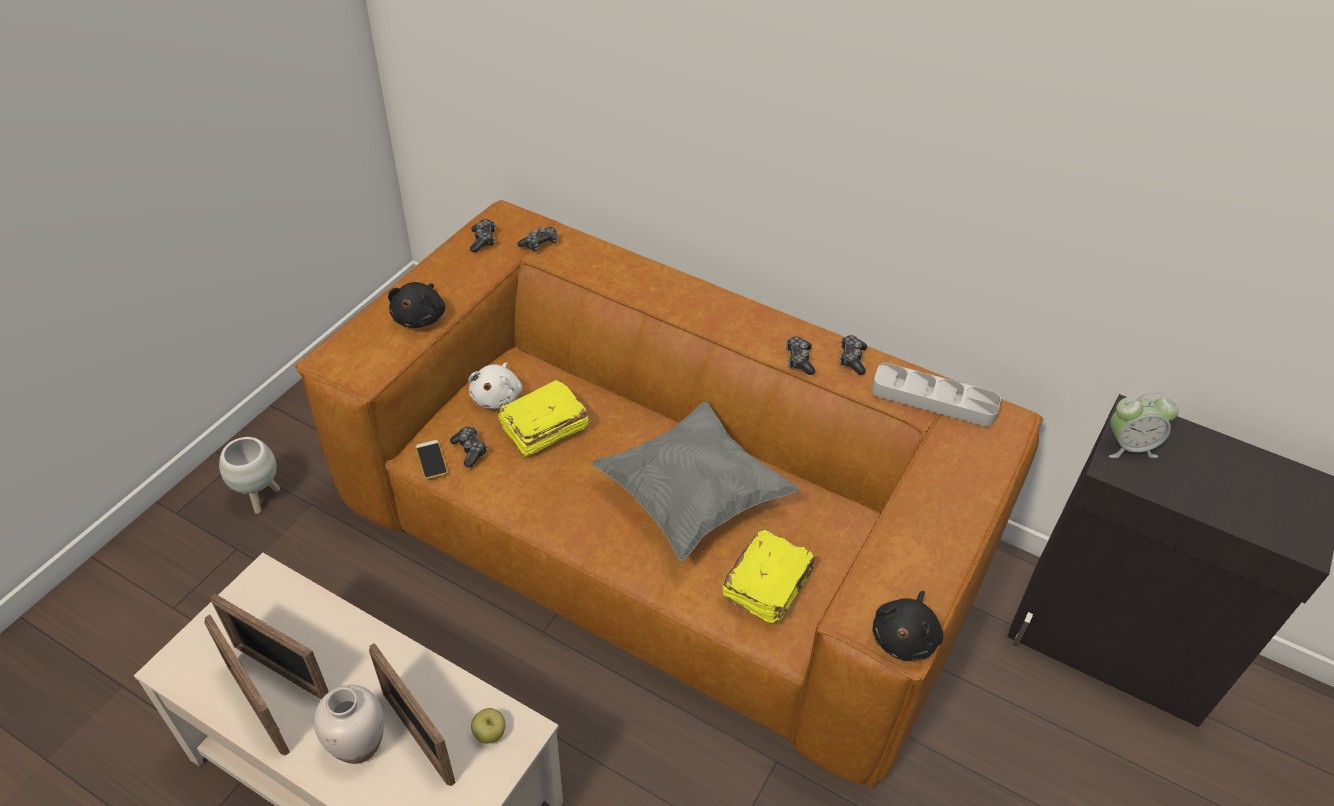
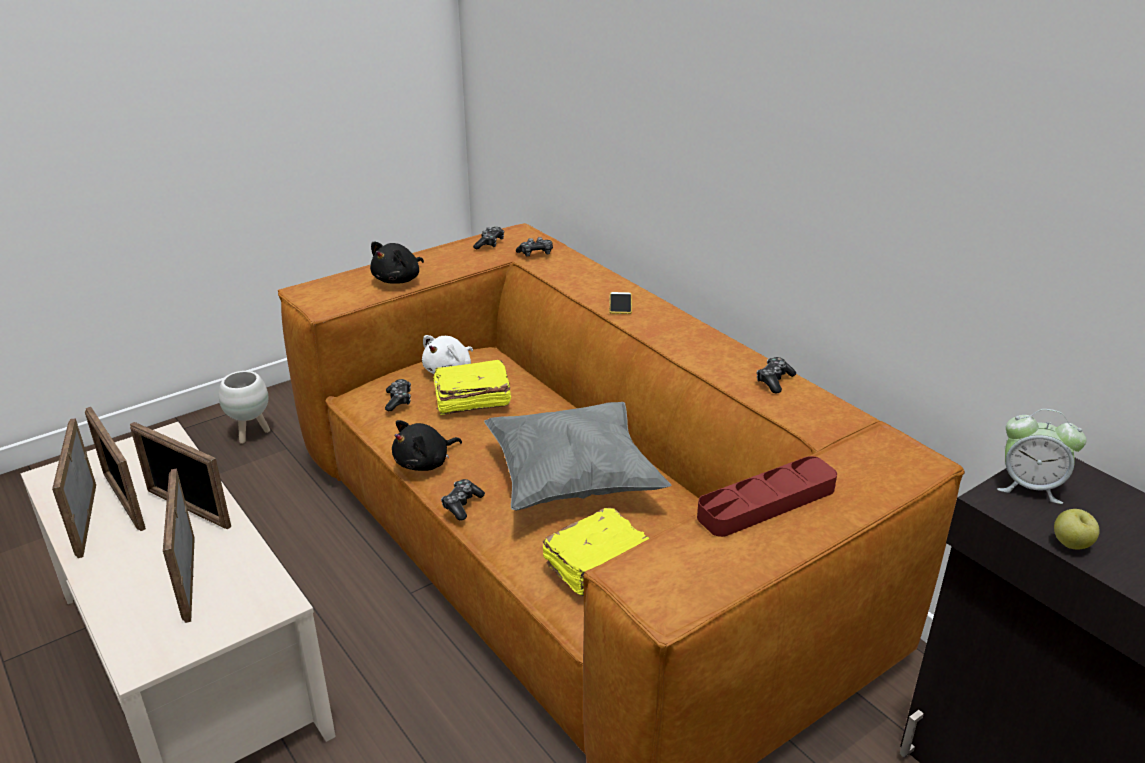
camera: 25 degrees right, 15 degrees down
white vase [314,684,384,764] -> none
phone [415,440,448,479] -> phone moved to [609,292,632,314]
apple [471,708,506,744] -> apple moved to [1054,509,1100,550]
game controller [786,336,815,375] -> game controller moved to [441,479,485,521]
grey tray [872,363,1001,427] -> none
black plush toy [872,591,944,661] -> black plush toy moved to [392,420,462,471]
none -> picture frame [130,422,231,530]
none -> red tray [697,456,837,537]

